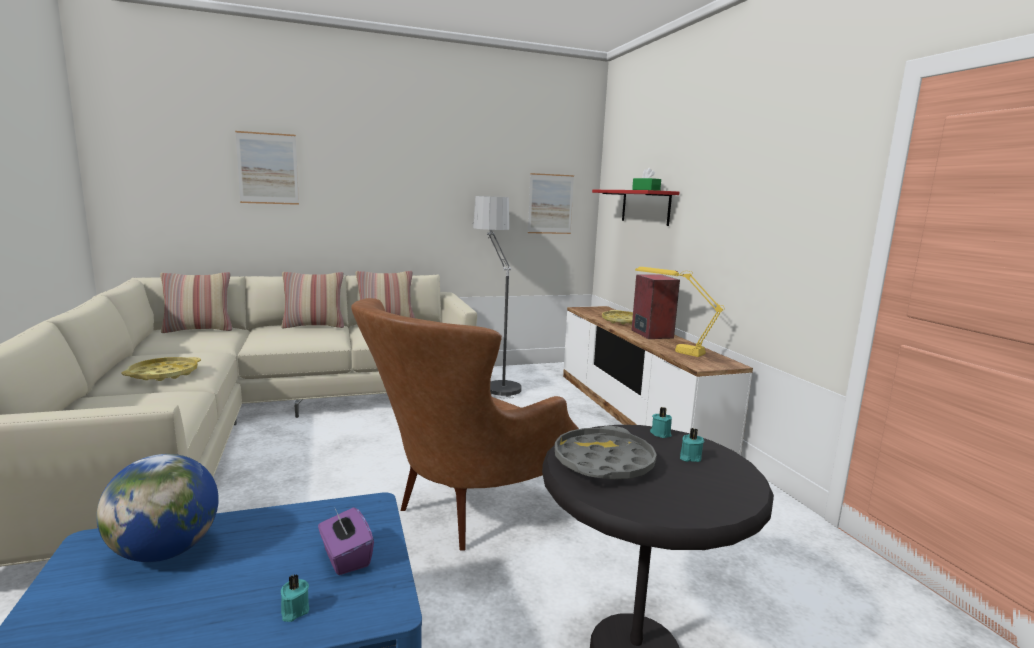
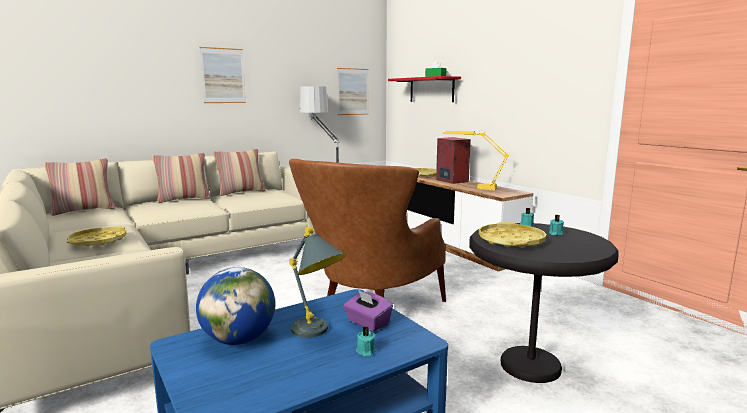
camera: 15 degrees left, 0 degrees up
picture [235,131,299,205] -> picture moved to [199,47,246,103]
grey tray [555,426,657,480] -> yellow tray [479,222,546,248]
none -> grey table lamp [289,226,346,338]

